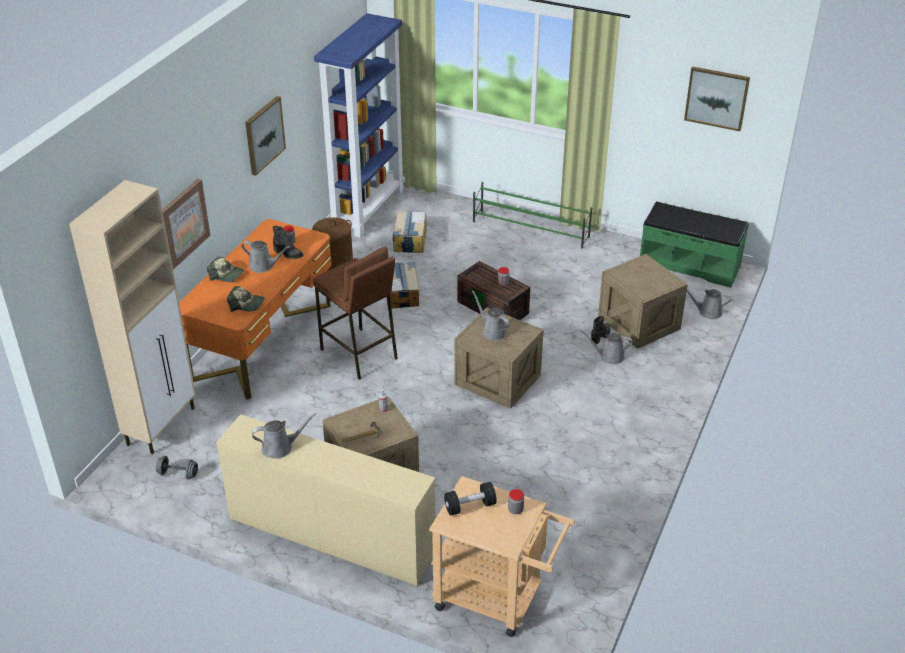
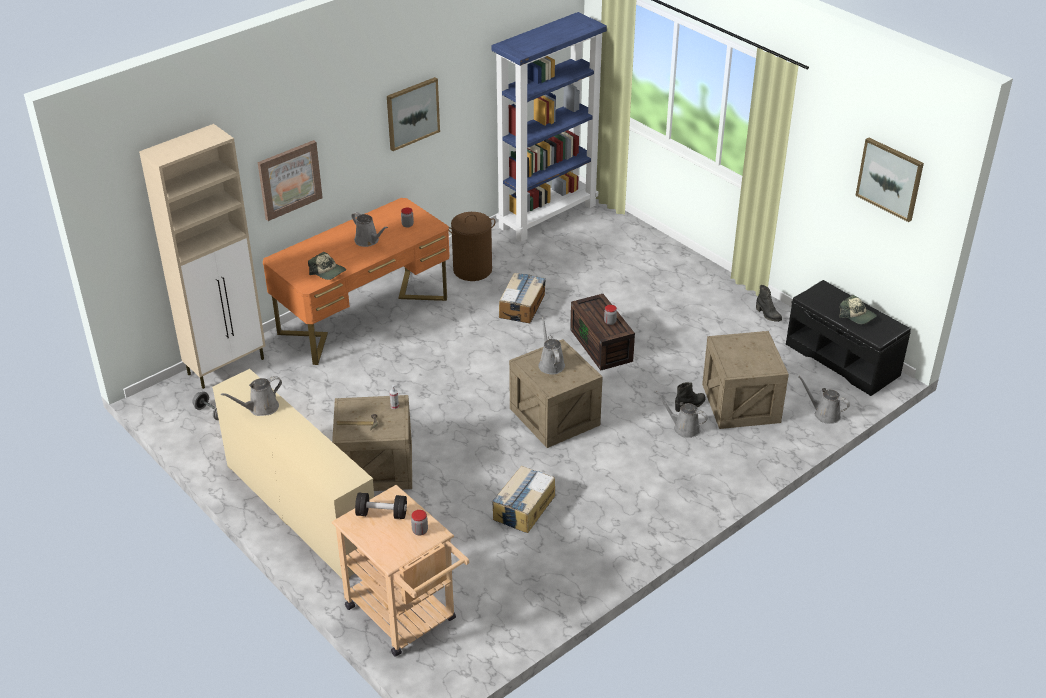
camera: 25 degrees right, 0 degrees up
cap [207,256,244,282] -> cap moved to [840,295,877,324]
grey watering can [252,413,317,459] -> grey watering can turned 135 degrees clockwise [221,376,282,416]
black boot [273,226,303,259] -> black boot moved to [756,285,782,322]
brown stool [313,246,398,380] -> none
cardboard box [393,211,427,253] -> cardboard box moved to [492,466,555,533]
green shoe rack [473,182,592,249] -> none
green bench [640,201,749,288] -> black bench [786,280,911,396]

